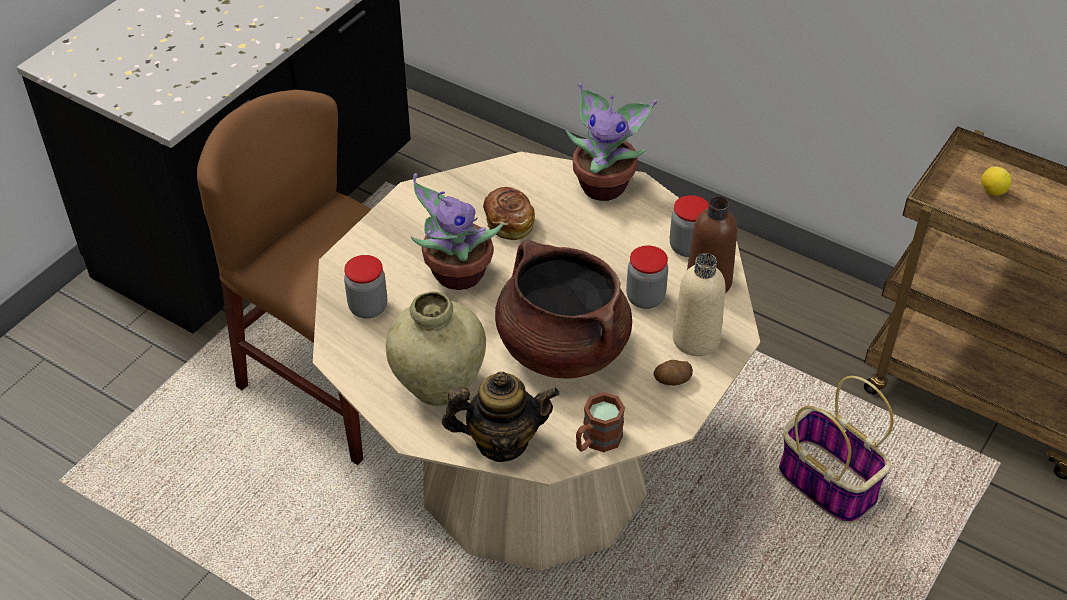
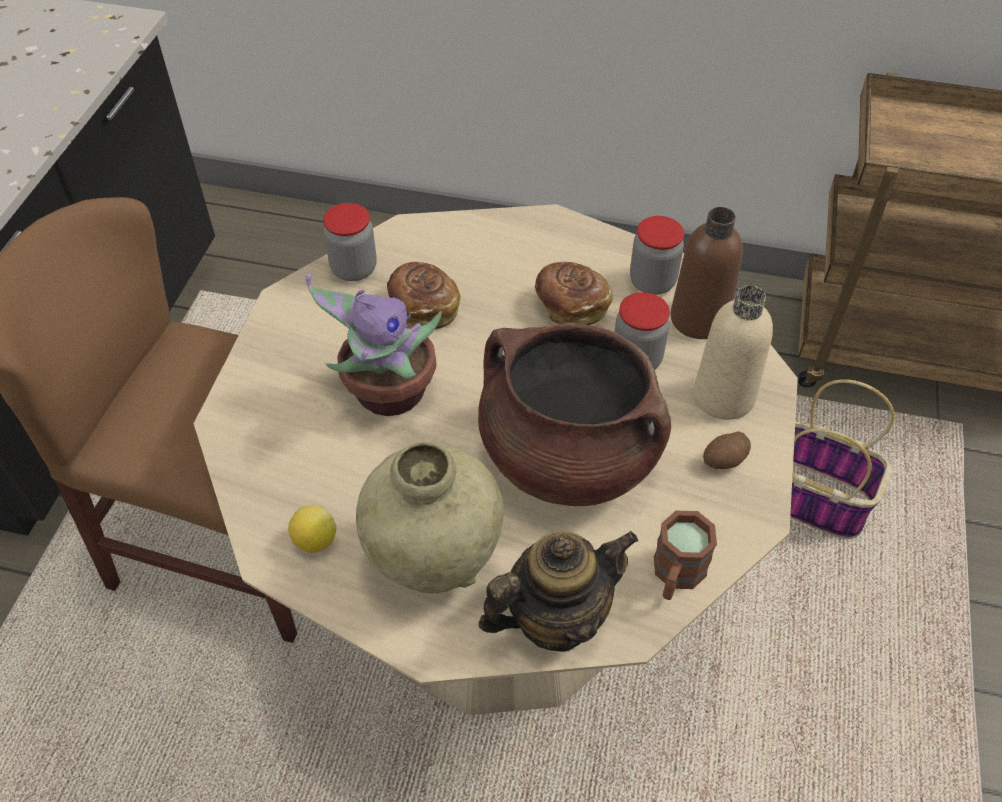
camera: 20 degrees left, 5 degrees up
jar [344,255,387,319] -> jar moved to [323,203,377,281]
potted plant [566,83,657,201] -> none
lemon [981,166,1012,195] -> lemon moved to [288,506,336,553]
none -> bread [535,262,613,325]

